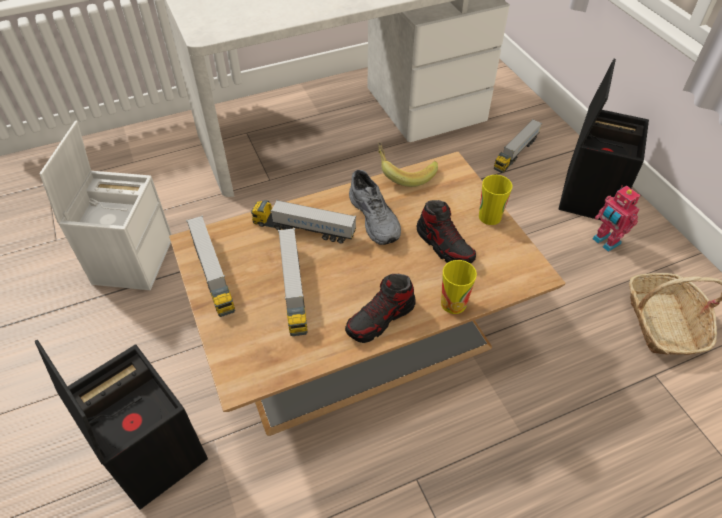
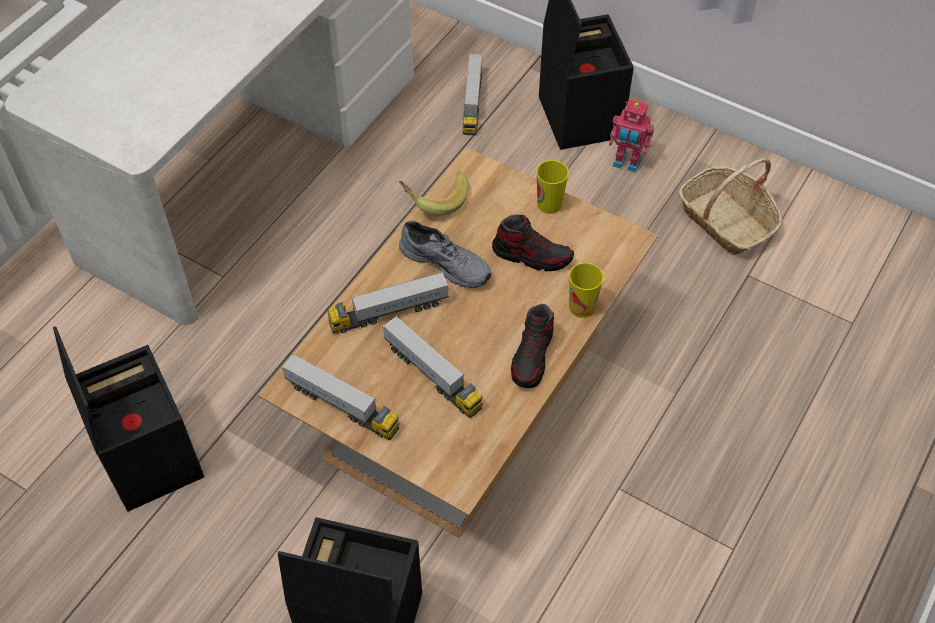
camera: 35 degrees left, 5 degrees up
white storage box [40,120,172,290] -> black storage box [53,326,204,512]

